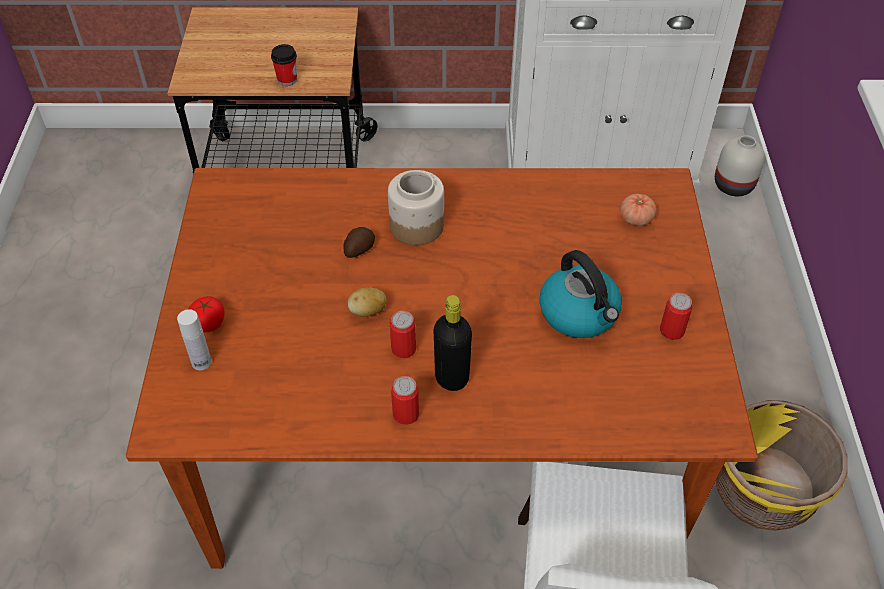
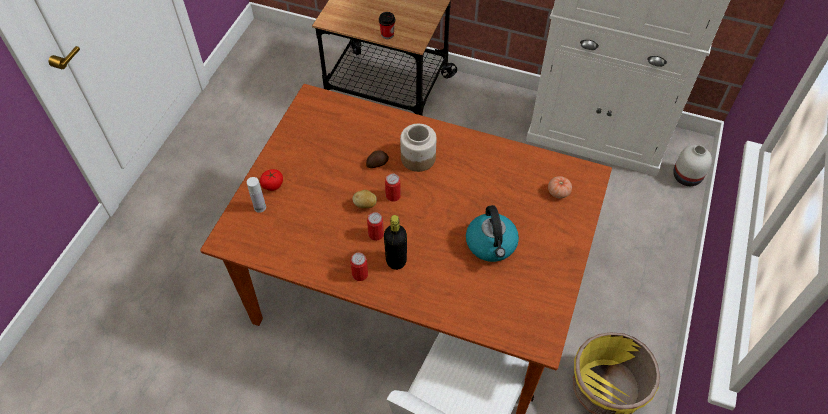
camera: 20 degrees right, 5 degrees up
can [660,293,692,340] -> can moved to [385,173,401,202]

